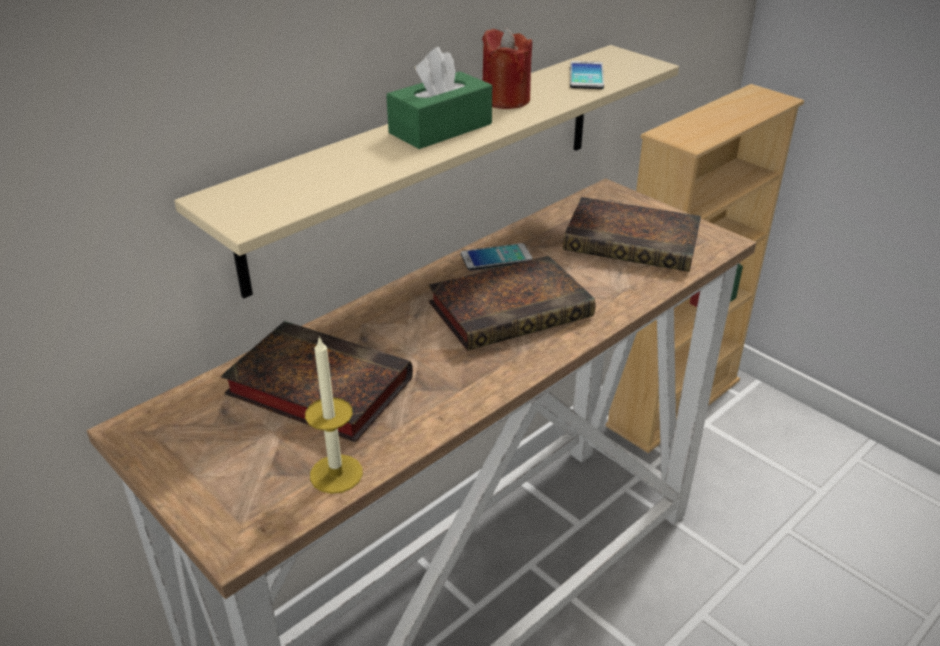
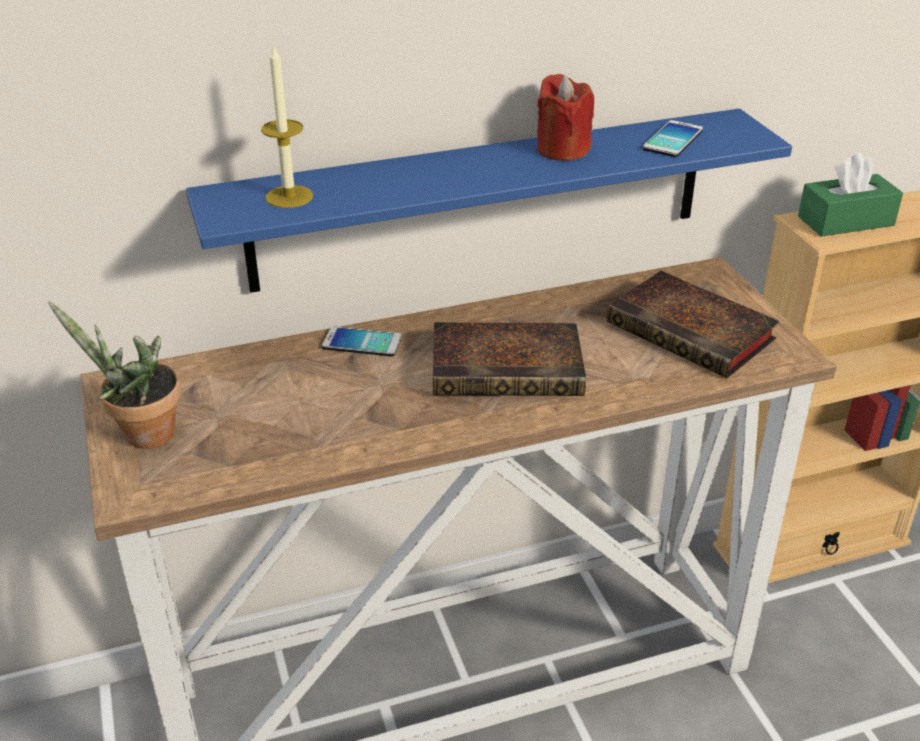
camera: 25 degrees right, 0 degrees up
beige shelf [174,45,679,298] -> blue shelf [186,109,792,293]
book [221,321,413,442] -> none
candle [305,336,363,494] -> candle moved to [261,44,313,208]
green tissue box [386,47,492,149] -> green tissue box moved to [798,153,903,237]
phone [461,243,533,270] -> phone moved to [322,326,402,356]
none -> potted plant [48,301,181,449]

